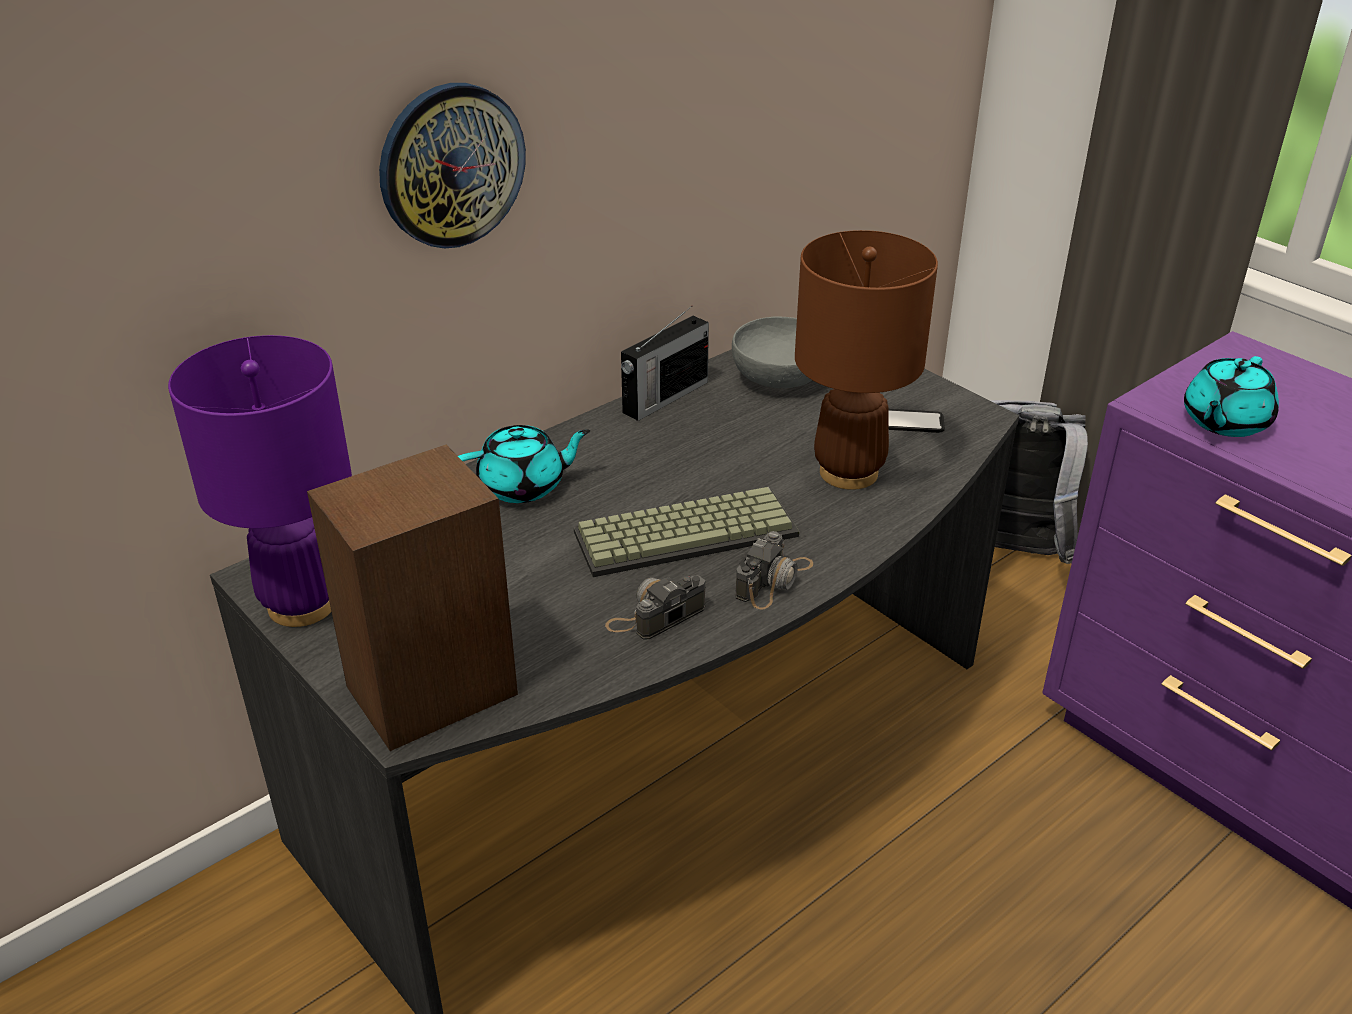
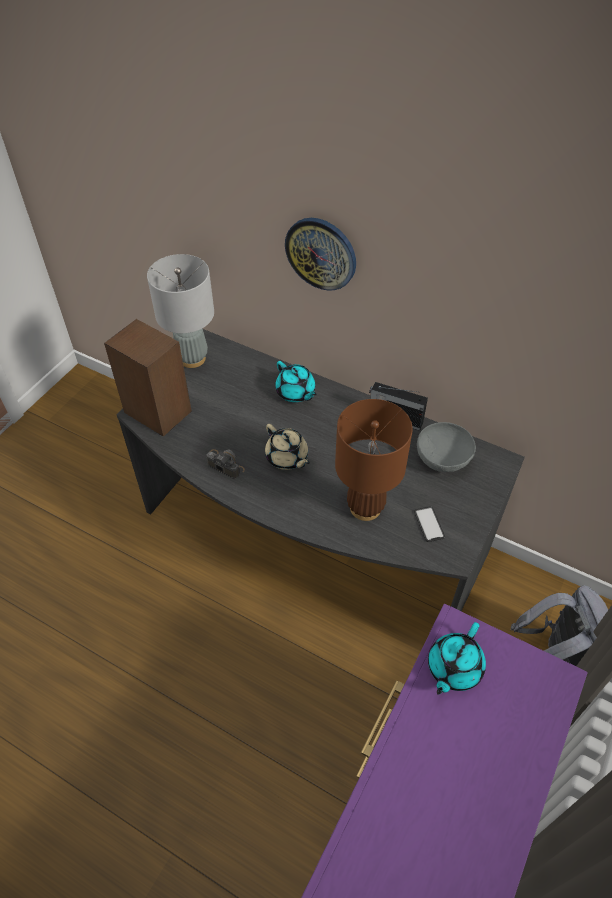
camera: 70 degrees right, 15 degrees up
purple table lamp [168,335,352,627] -> grey table lamp [147,254,214,368]
keyboard [574,487,799,577] -> beige teapot [265,424,310,470]
camera [735,531,813,609] -> none
turquoise teapot [1184,356,1279,437] -> turquoise teapot turned 75 degrees counterclockwise [428,622,486,695]

